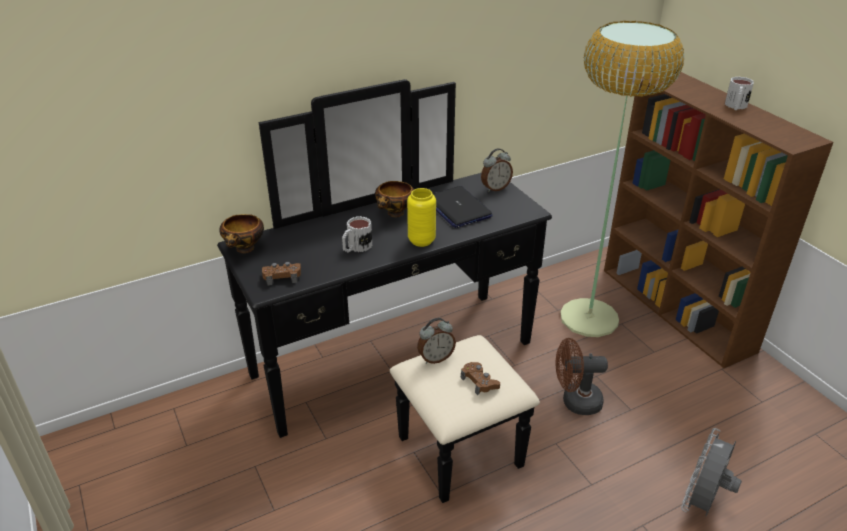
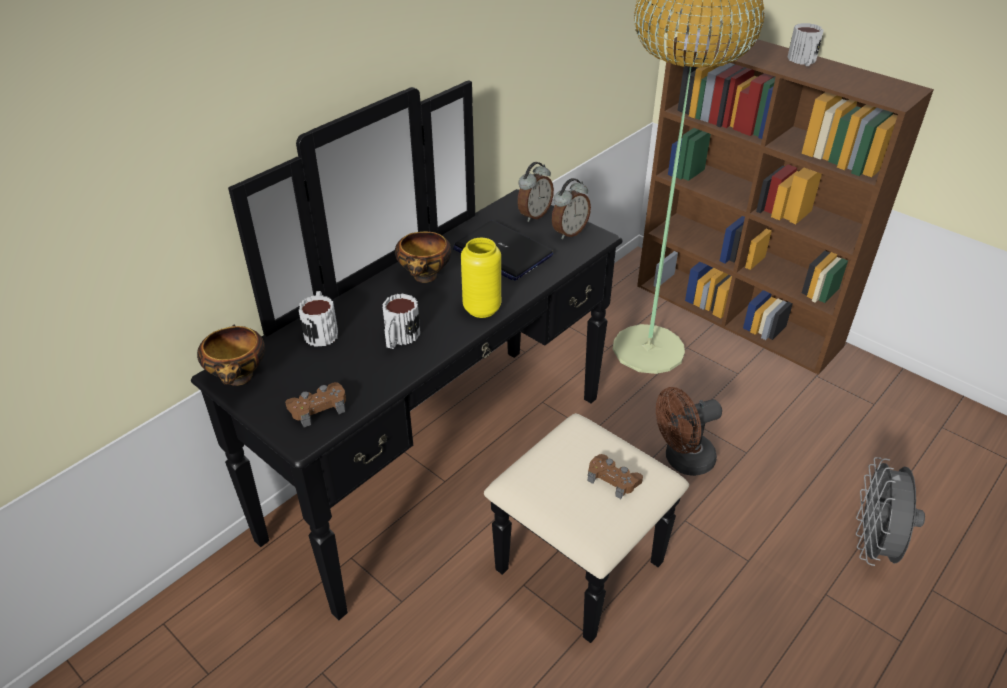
camera: 20 degrees left, 5 degrees up
alarm clock [417,318,456,364] -> alarm clock moved to [552,178,591,239]
none -> mug [299,291,338,347]

